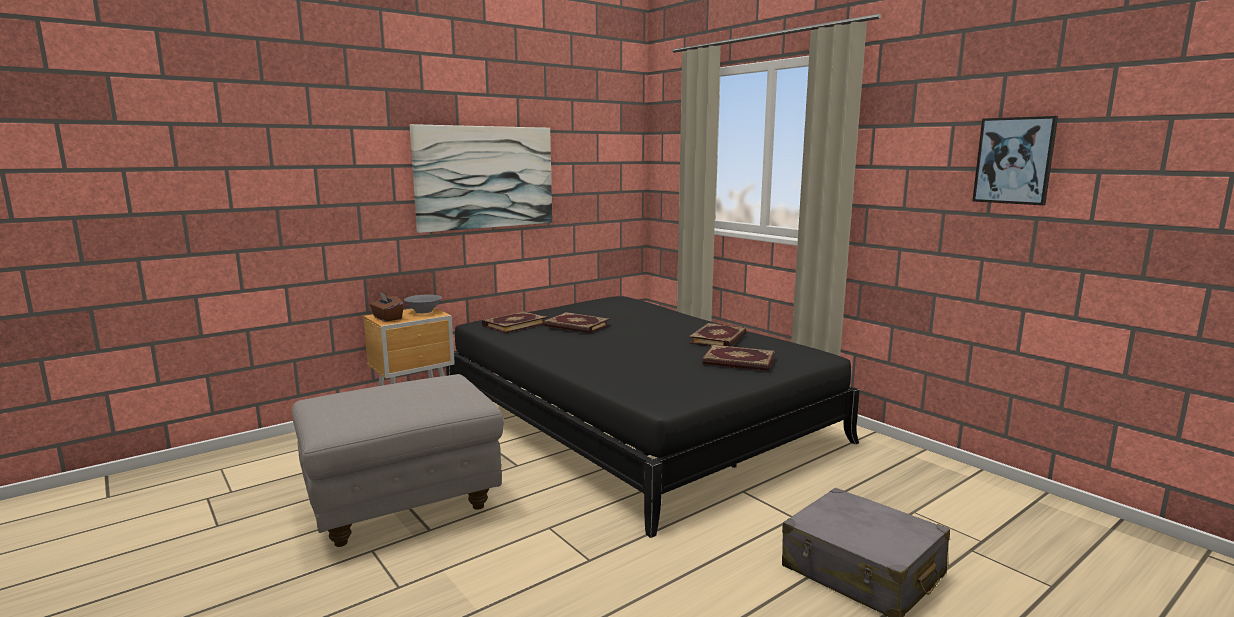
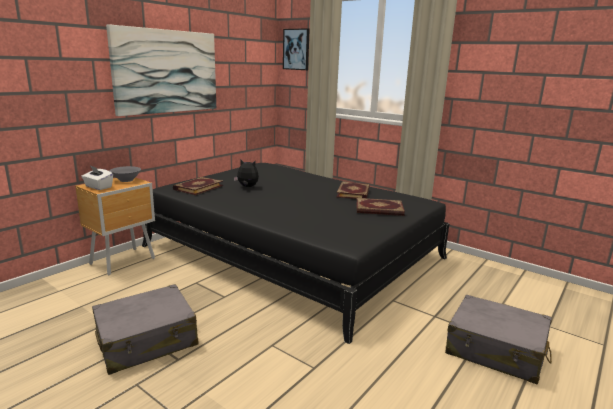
camera: 15 degrees left, 5 degrees up
grey ottoman [292,374,504,547] -> grey suitcase [92,284,198,375]
brown tissue box [370,292,404,322] -> white tissue box [81,166,113,190]
book [544,312,610,334] -> plush toy [234,160,259,187]
picture [972,116,1058,205] -> picture moved to [283,28,310,70]

